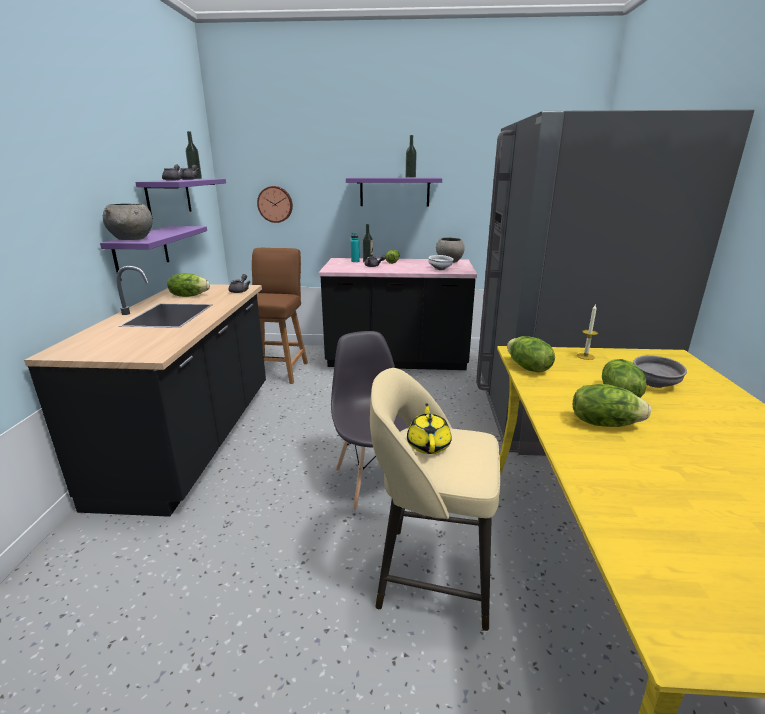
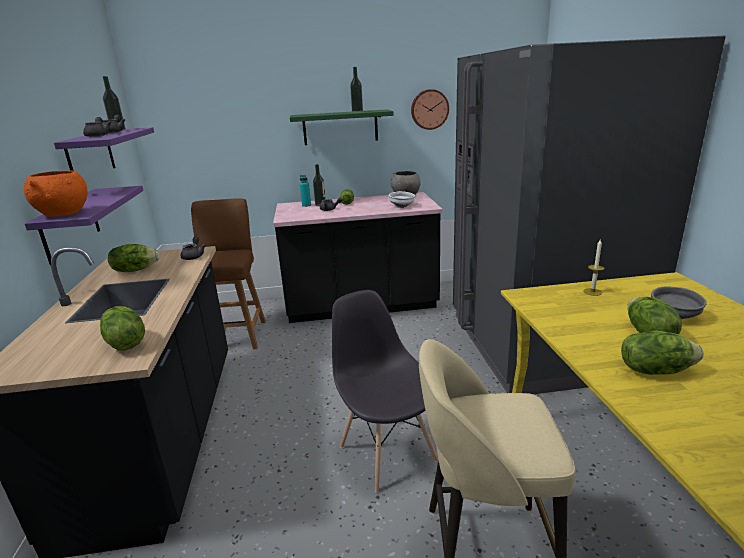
camera: 10 degrees left, 0 degrees up
grey bowl [103,204,153,240] -> orange bowl [24,171,88,217]
wall clock [257,186,293,223] -> wall clock moved to [411,89,449,130]
purple shelf [346,177,442,207] -> green shelf [290,109,394,145]
yellow teapot [407,403,451,454] -> none
lettuce [507,336,555,373] -> lettuce moved to [100,306,145,351]

